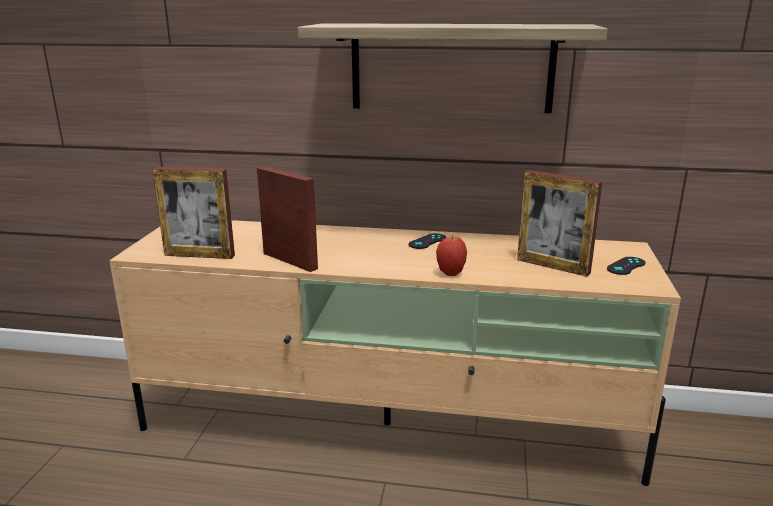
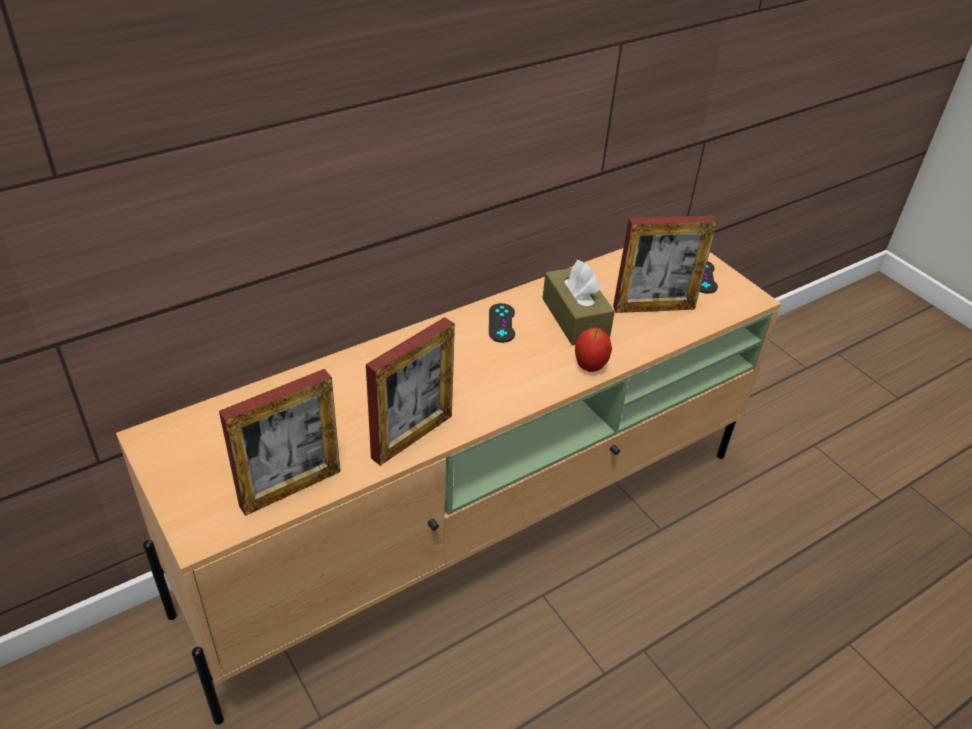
camera: 45 degrees left, 20 degrees up
picture frame [257,166,318,272] -> picture frame turned 135 degrees clockwise [366,317,455,466]
shelf [298,23,608,113] -> none
none -> brown tissue box [542,260,615,345]

